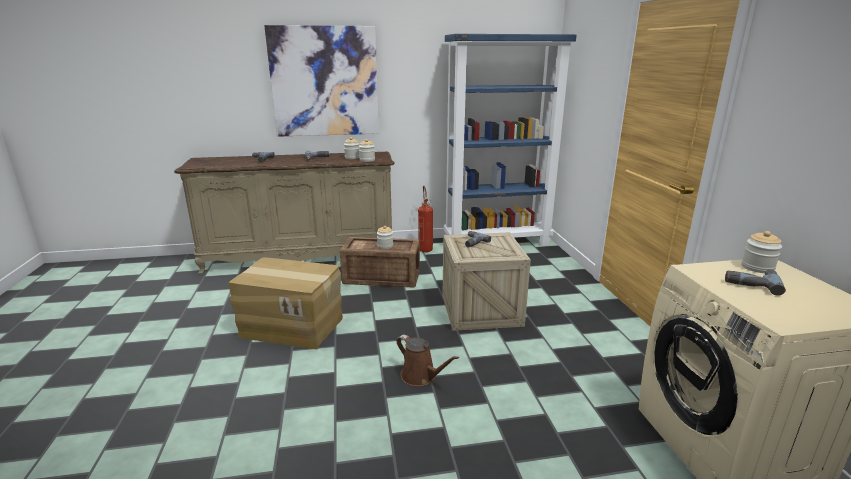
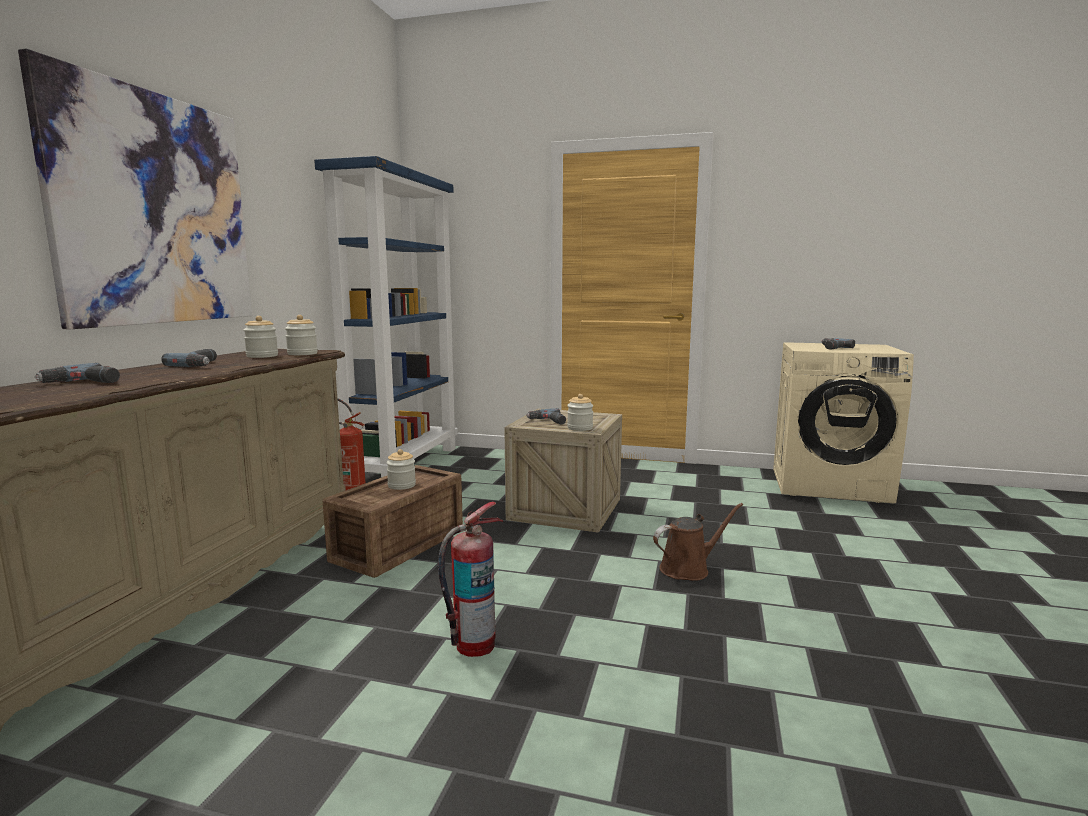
camera: 65 degrees left, 10 degrees down
cardboard box [228,257,343,349] -> fire extinguisher [438,502,504,657]
jar [742,231,782,273] -> jar moved to [567,394,593,431]

